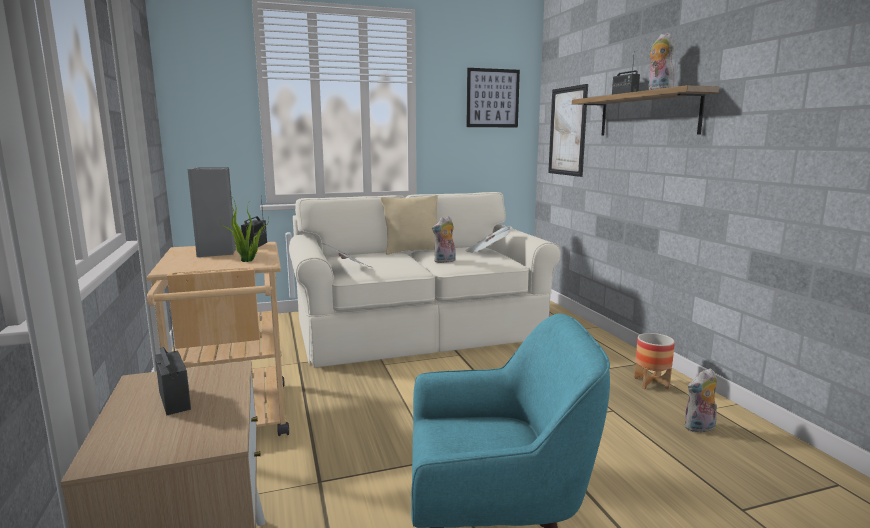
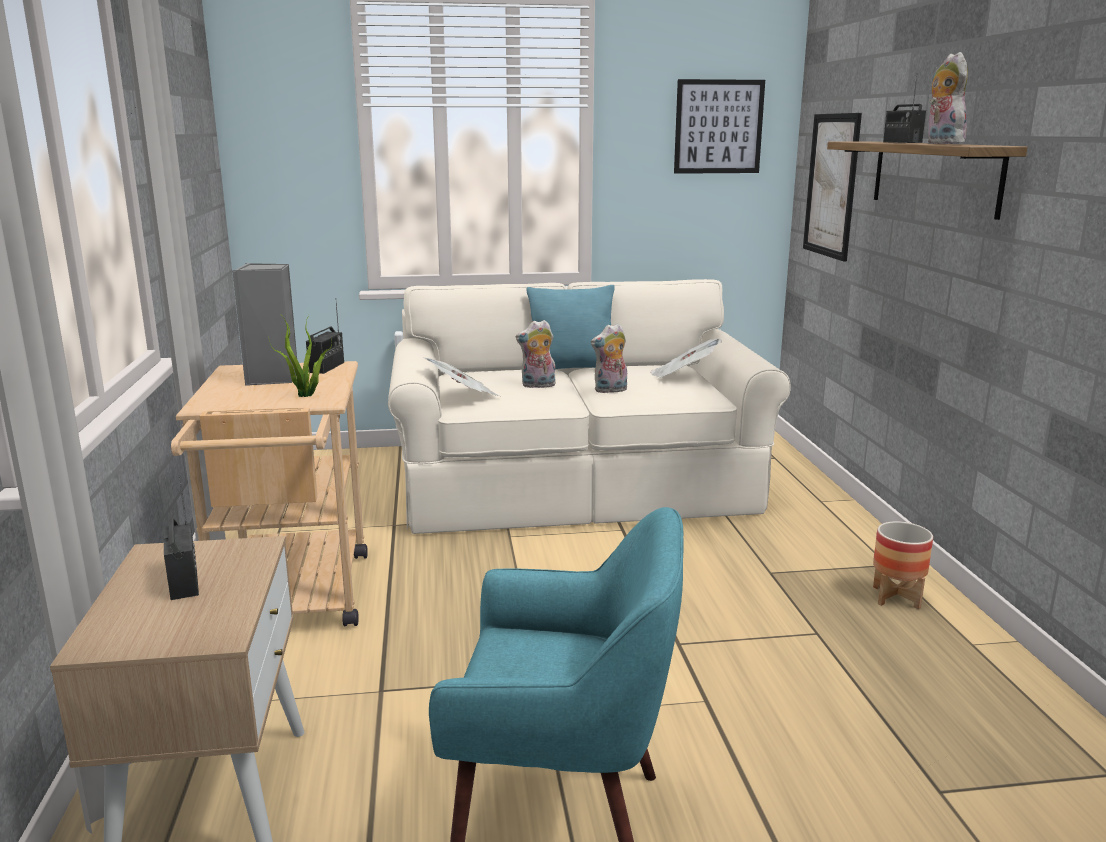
camera: 10 degrees right, 5 degrees up
beige pillow [381,195,438,255] -> turquoise pillow [526,285,615,369]
plush toy [684,368,721,433] -> plush toy moved to [516,320,556,388]

